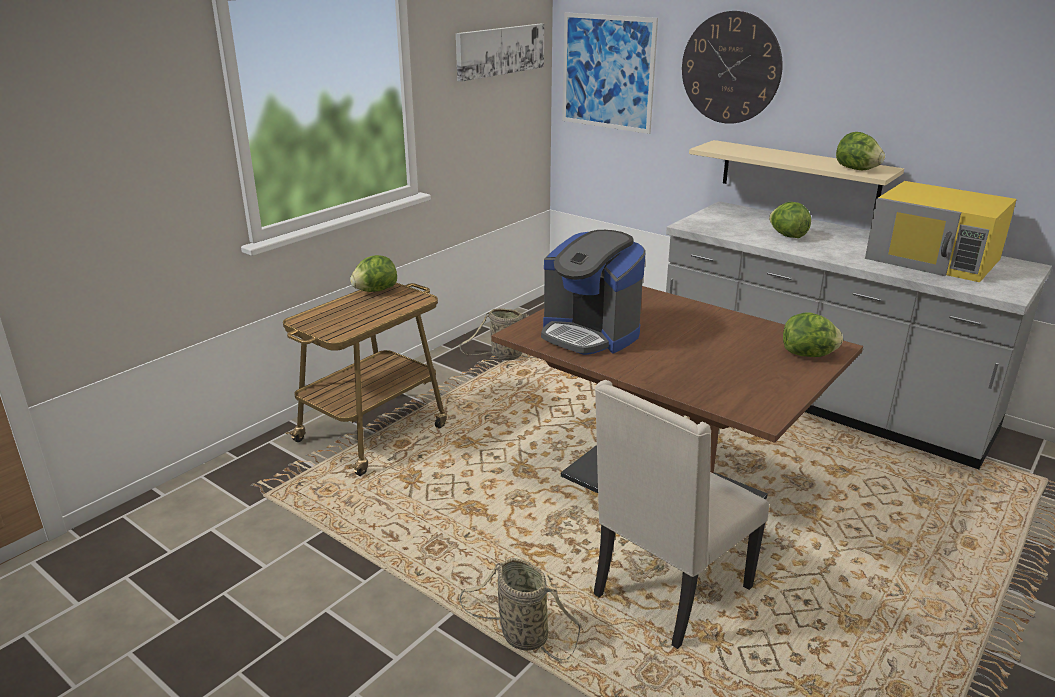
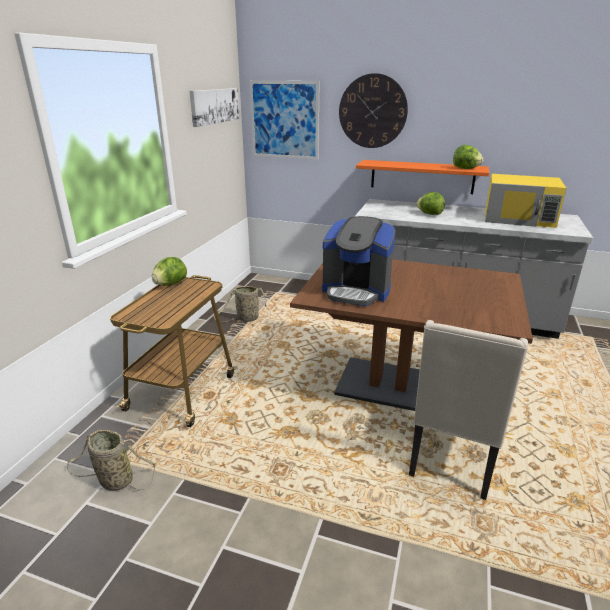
camera: 20 degrees left, 0 degrees up
basket [460,558,582,660] -> basket moved to [67,430,156,491]
beige shelf [689,140,904,208] -> orange shelf [356,160,489,194]
lettuce [783,313,843,357] -> none

